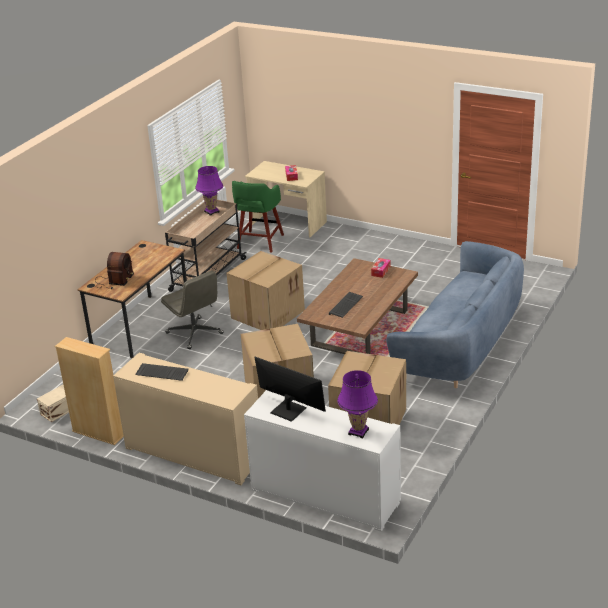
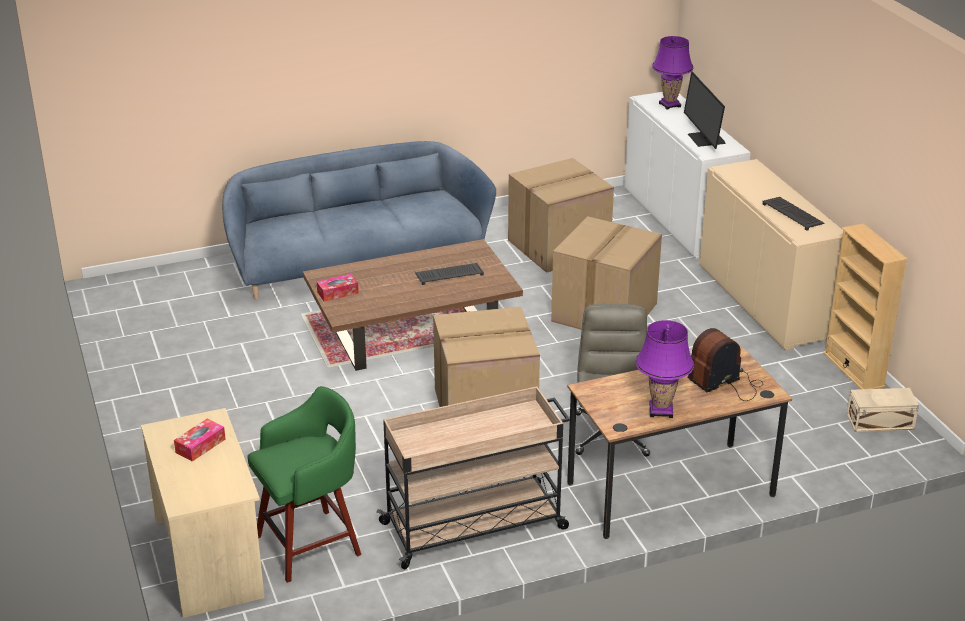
camera: 140 degrees left, 0 degrees up
purple table lamp [195,166,223,216] -> purple table lamp moved to [635,320,694,418]

